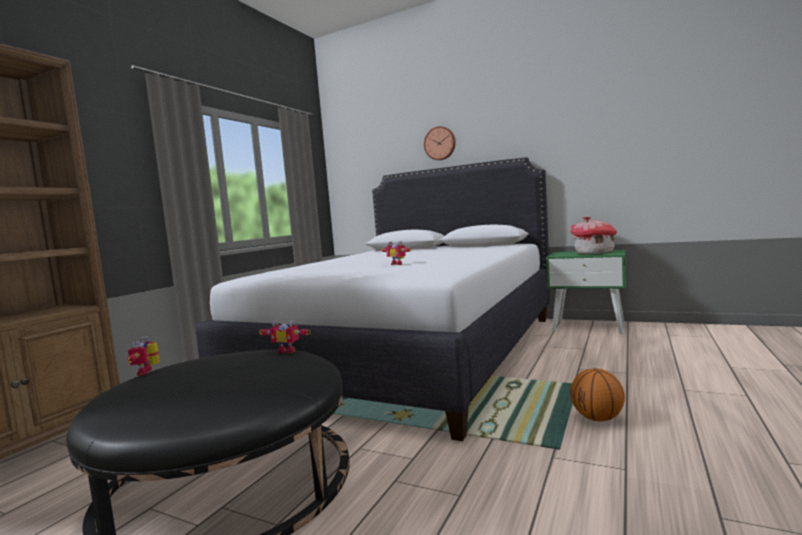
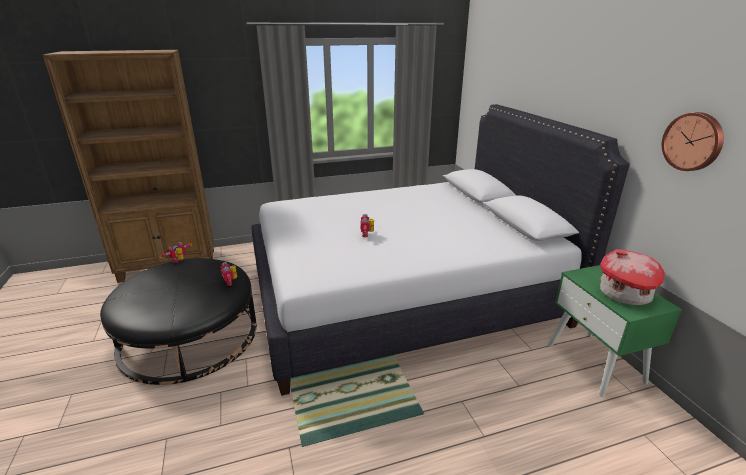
camera: 45 degrees right, 20 degrees up
wall clock [424,126,456,160] -> wall clock moved to [662,112,724,171]
basketball [570,368,625,422] -> none

